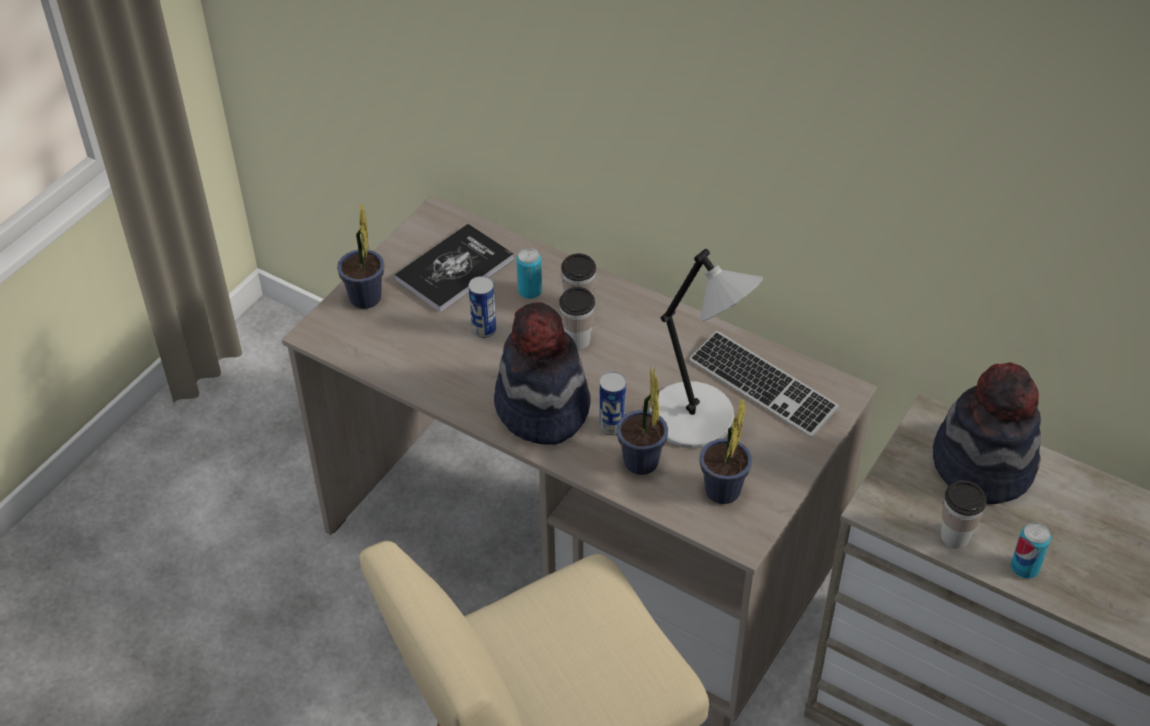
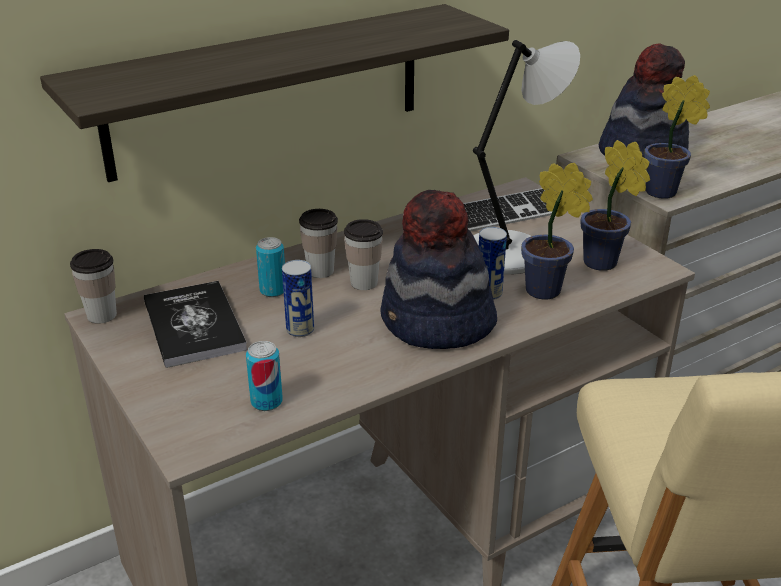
camera: 65 degrees left, 15 degrees down
potted plant [337,204,384,309] -> potted plant moved to [644,75,710,199]
cup [940,480,987,549] -> cup moved to [70,249,117,324]
can [1011,522,1051,579] -> can moved to [246,341,283,411]
none -> shelf [40,4,509,182]

